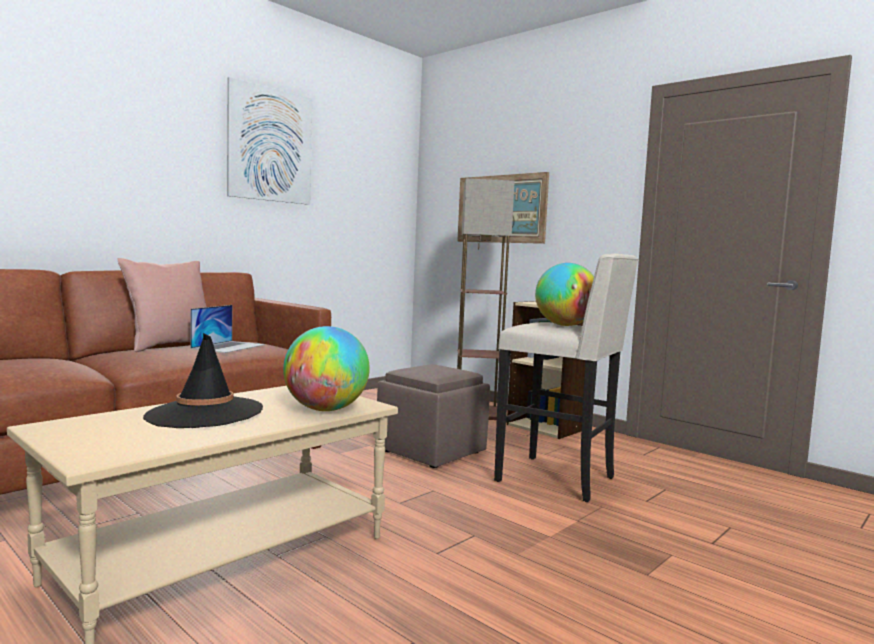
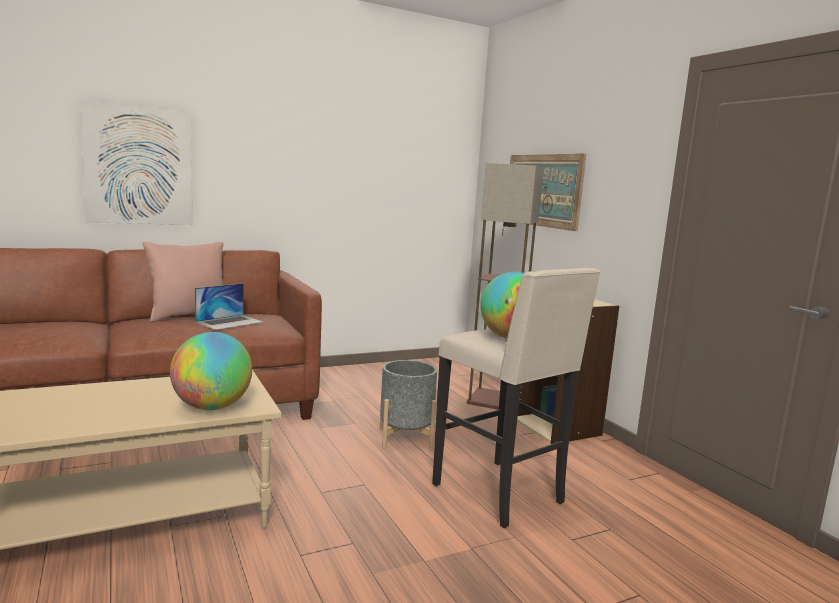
camera: 20 degrees right, 5 degrees up
black hat [143,333,263,428] -> none
picture [227,77,312,205] -> picture moved to [80,101,192,225]
brown ottoman [377,364,490,468] -> grey planter [380,360,437,450]

